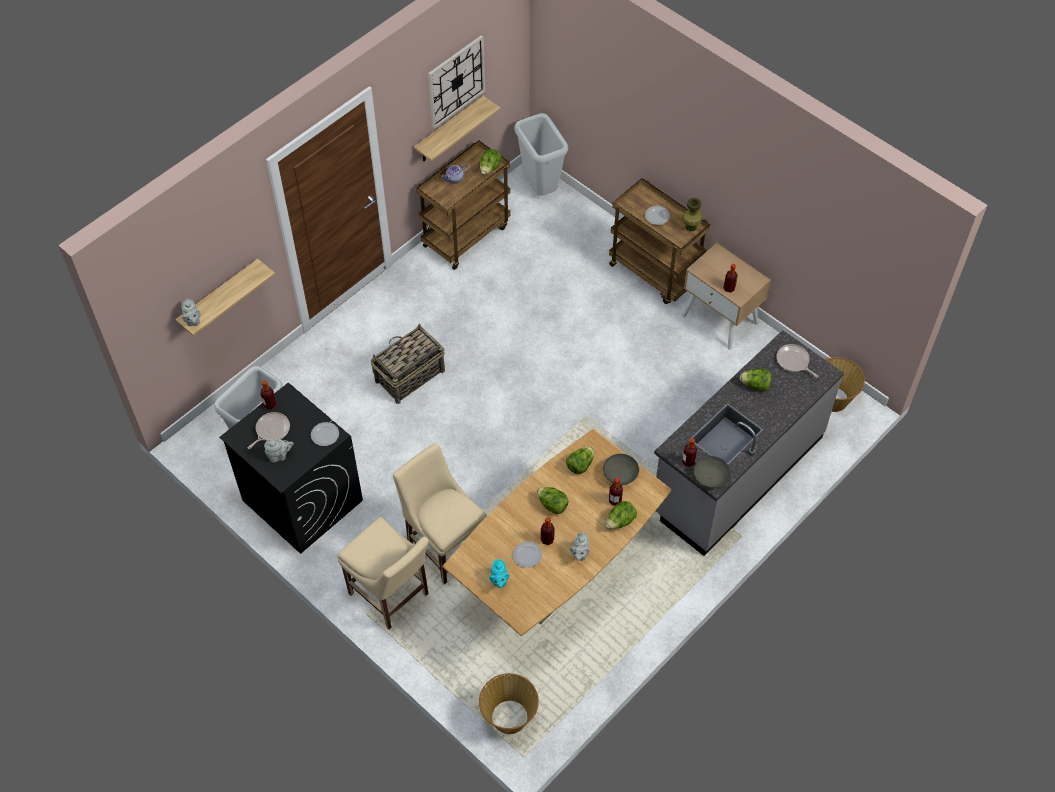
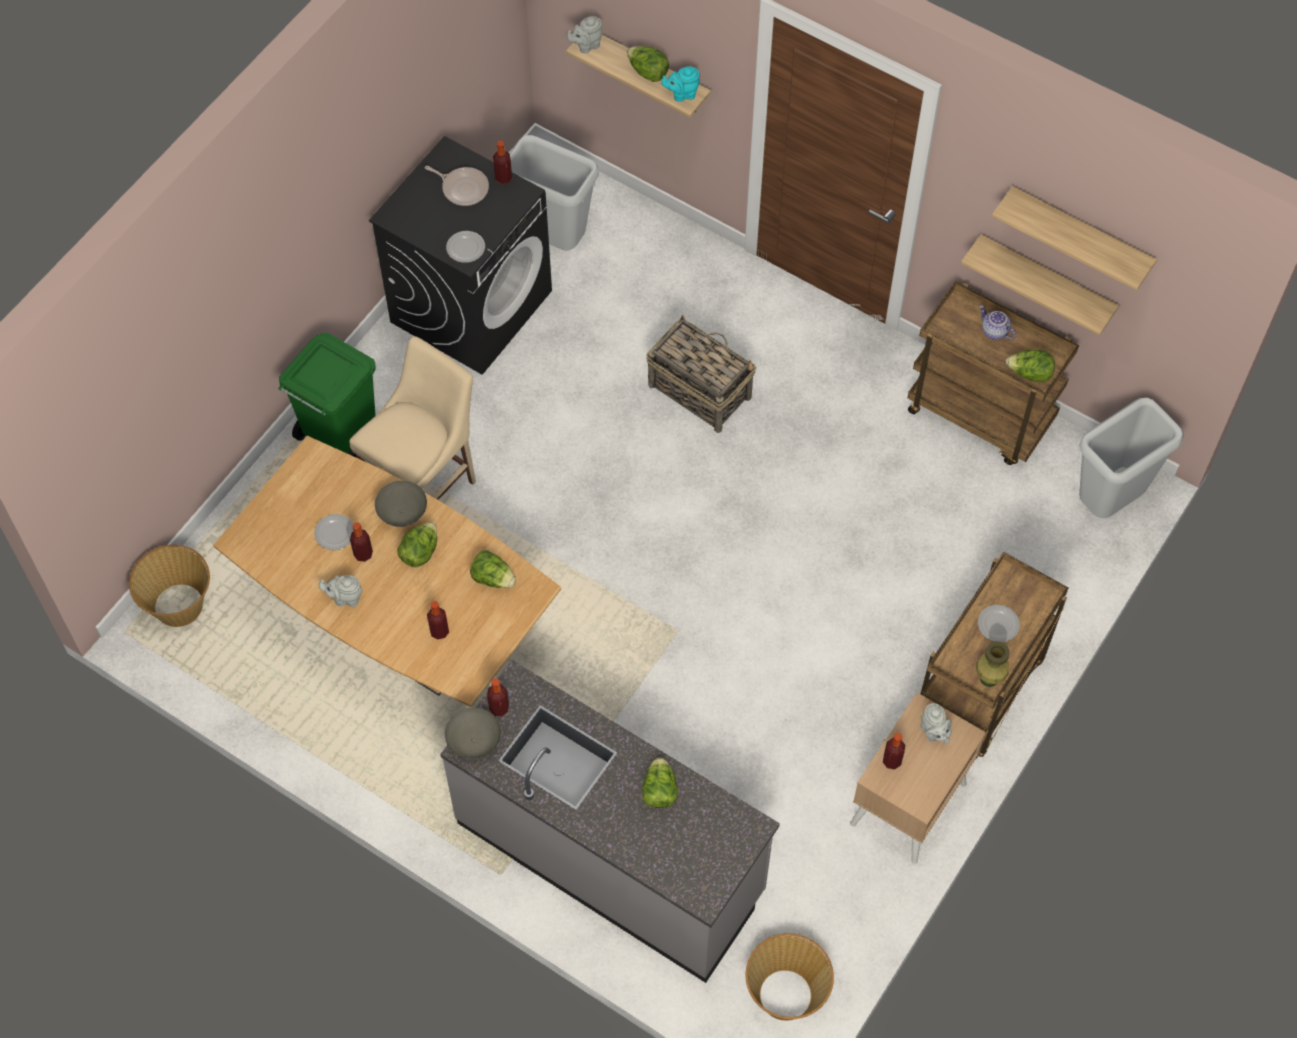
camera: 80 degrees right, 5 degrees up
grey teapot [264,438,294,462] -> grey teapot moved to [921,703,952,743]
beige chair [337,517,429,630] -> green trash can [278,333,376,457]
wall clock [428,35,485,129] -> shelf [992,186,1157,290]
turquoise teapot [489,559,509,588] -> turquoise teapot moved to [661,67,700,102]
grey bowl [603,454,639,485] -> grey bowl moved to [375,481,427,527]
lettuce [605,501,637,529] -> lettuce moved to [627,46,669,82]
frying pan [776,344,819,378] -> none

